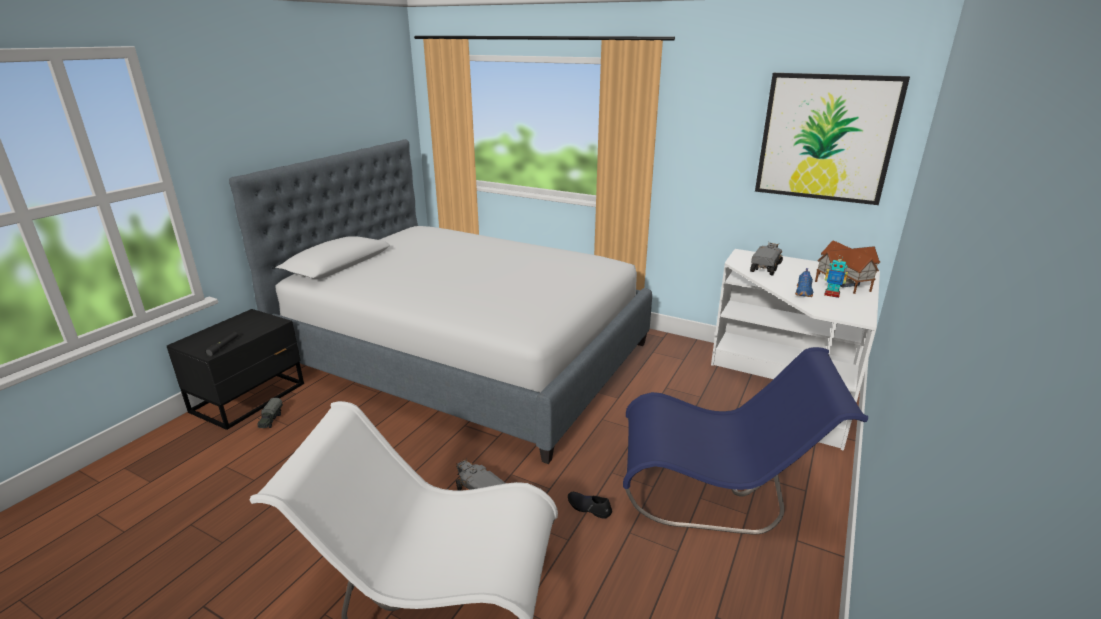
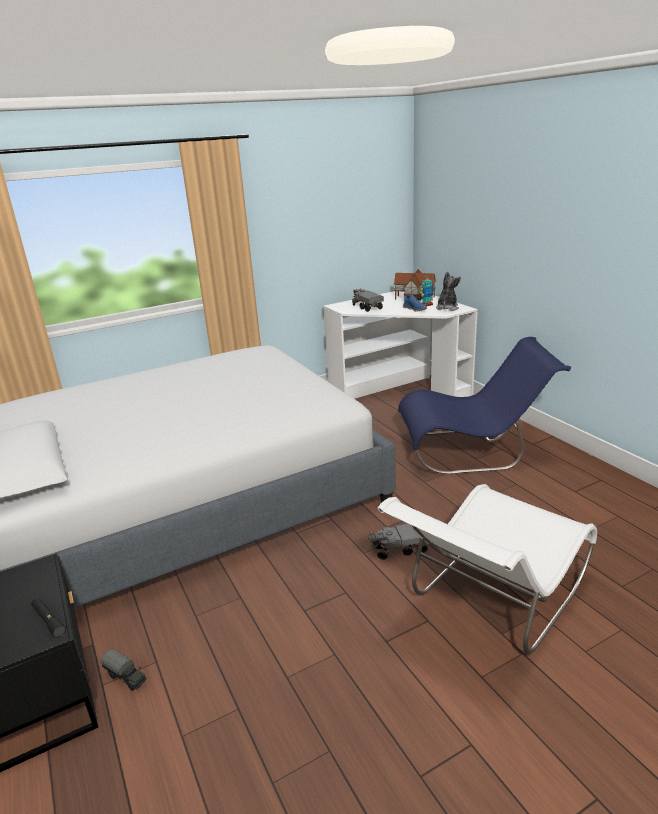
camera: 55 degrees left, 0 degrees up
black shoe [568,492,612,519] -> none
blue chair [623,347,868,535] -> blue chair turned 45 degrees clockwise [398,337,571,474]
picture [755,73,910,205] -> none
none -> plush toy [436,271,461,311]

